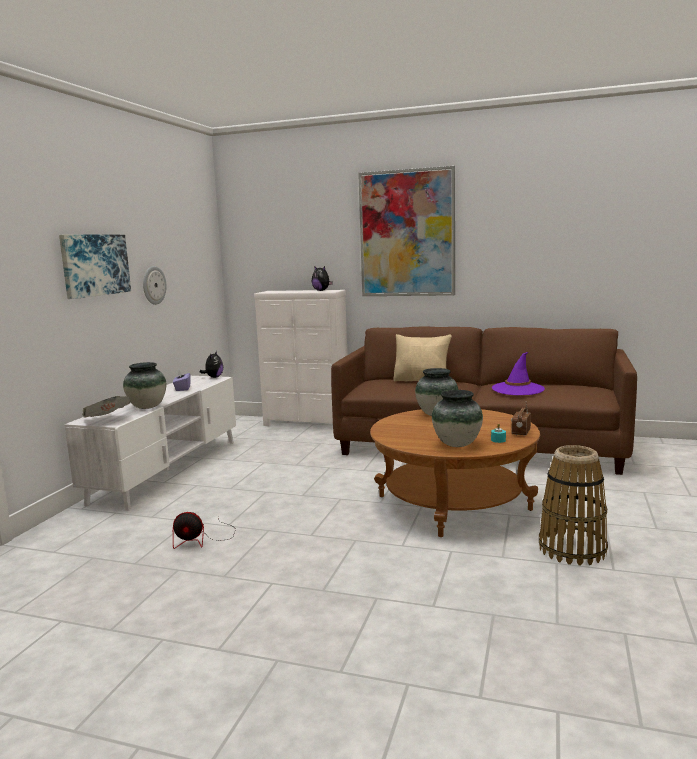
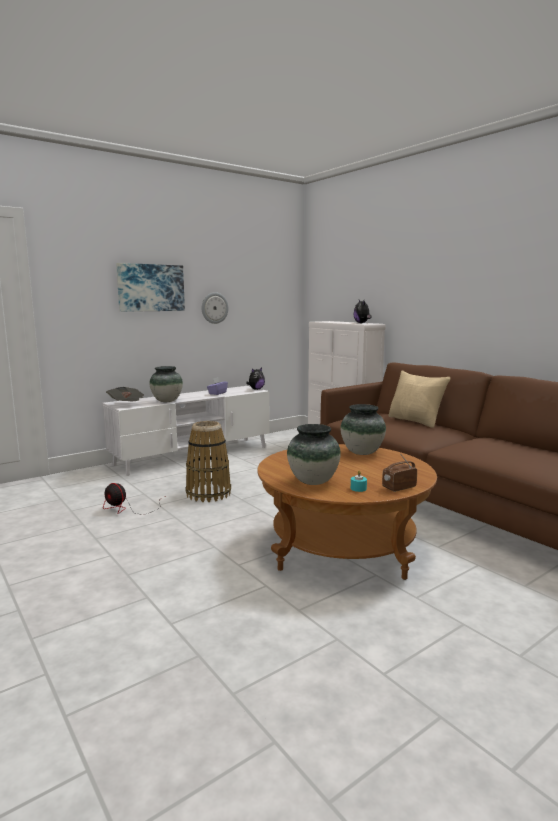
camera: 35 degrees right, 0 degrees up
picture [358,166,455,296] -> none
purple hat [492,352,545,395] -> none
basket [539,445,608,566] -> basket moved to [185,421,231,502]

